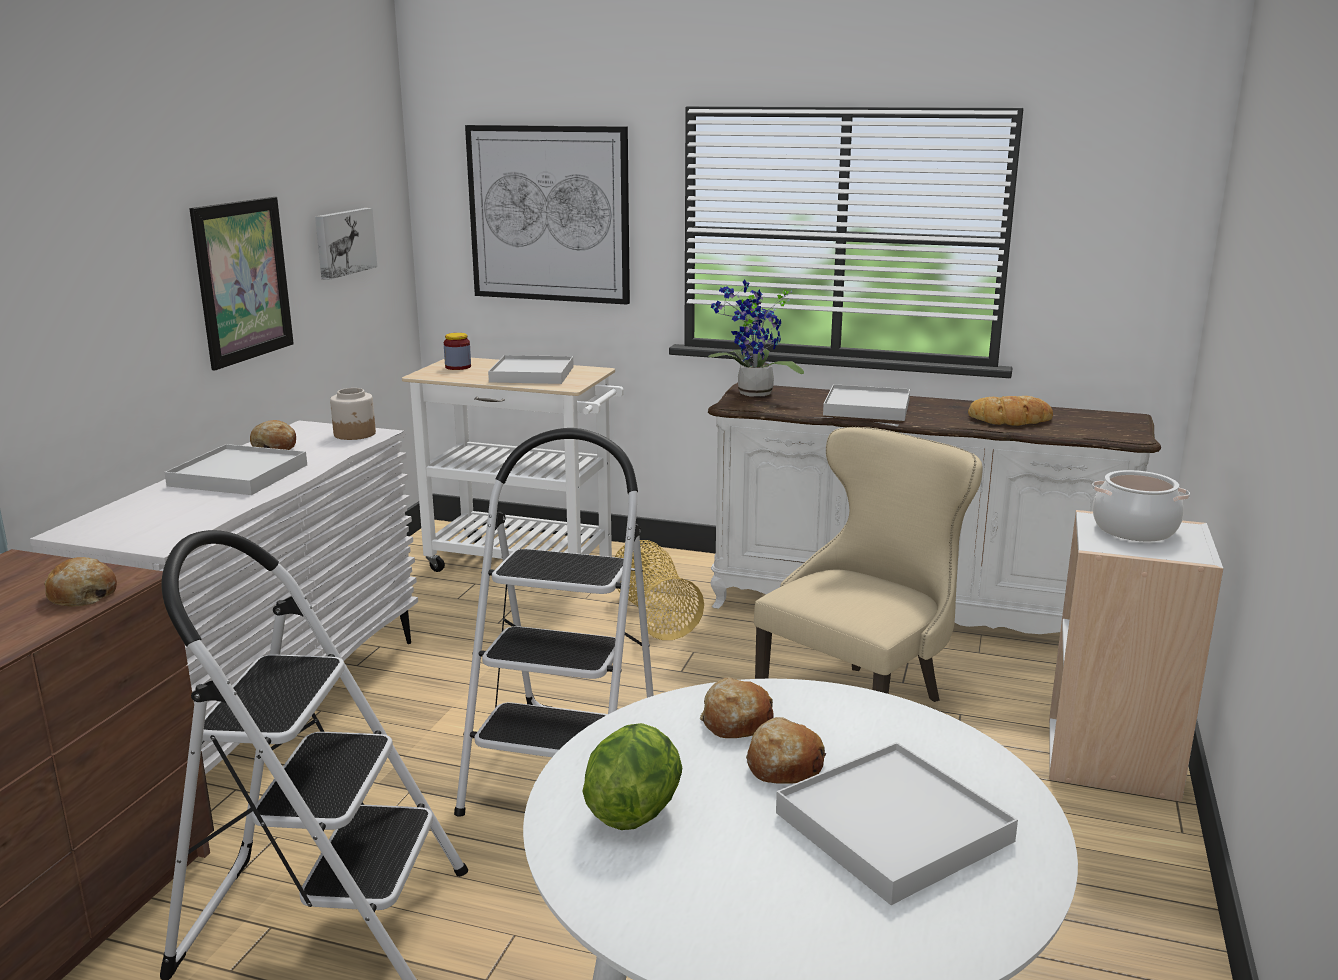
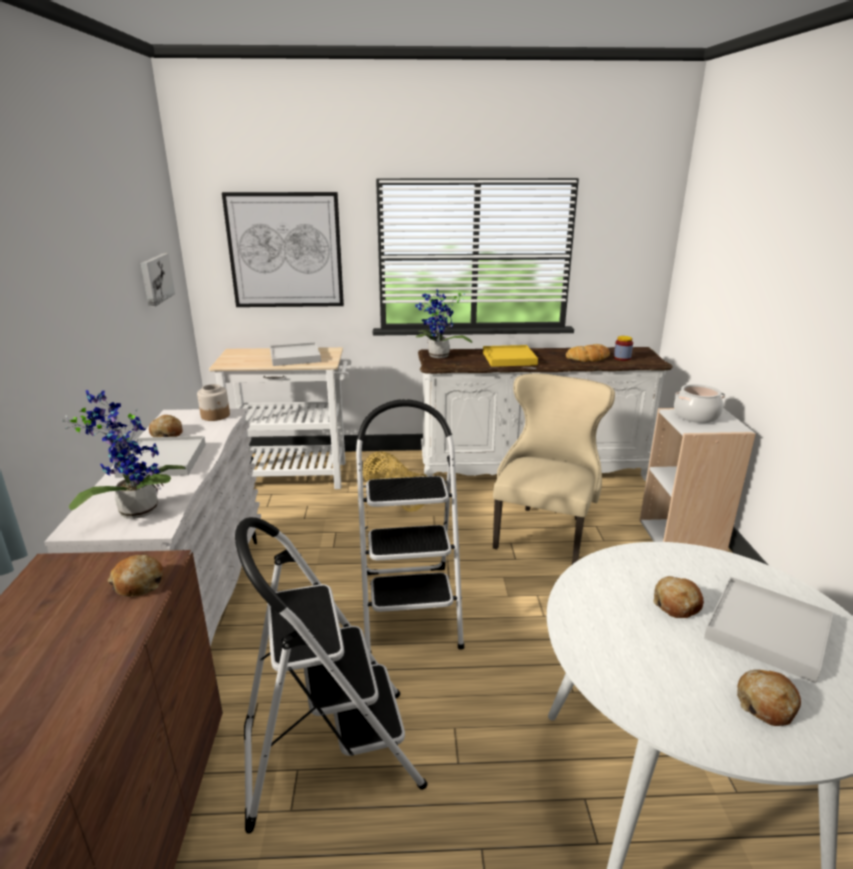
camera: 20 degrees left, 5 degrees up
picture [190,197,294,370] -> none
jar [444,333,471,370] -> jar moved to [614,336,633,361]
lettuce [582,723,682,830] -> none
bread [700,677,774,738] -> bread moved to [737,670,801,726]
white tray [823,384,910,421] -> yellow tray [483,345,538,367]
none -> potted plant [61,390,186,519]

